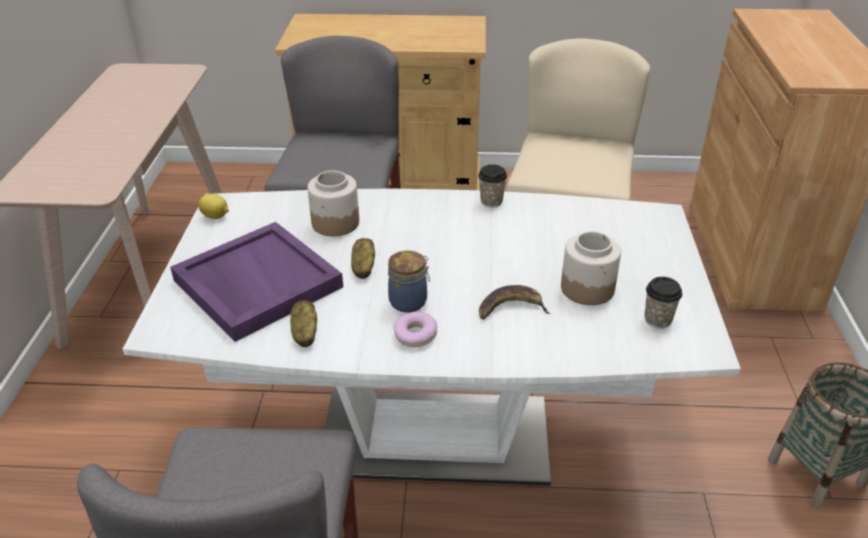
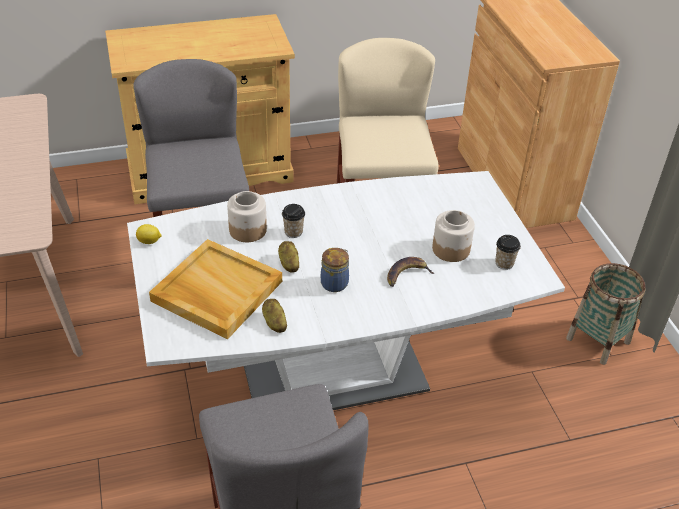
camera: 20 degrees left, 5 degrees up
purple tray [170,222,343,342] -> beige tray [149,239,282,339]
donut [393,312,437,347] -> none
cup [478,164,507,207] -> cup moved to [282,204,305,238]

